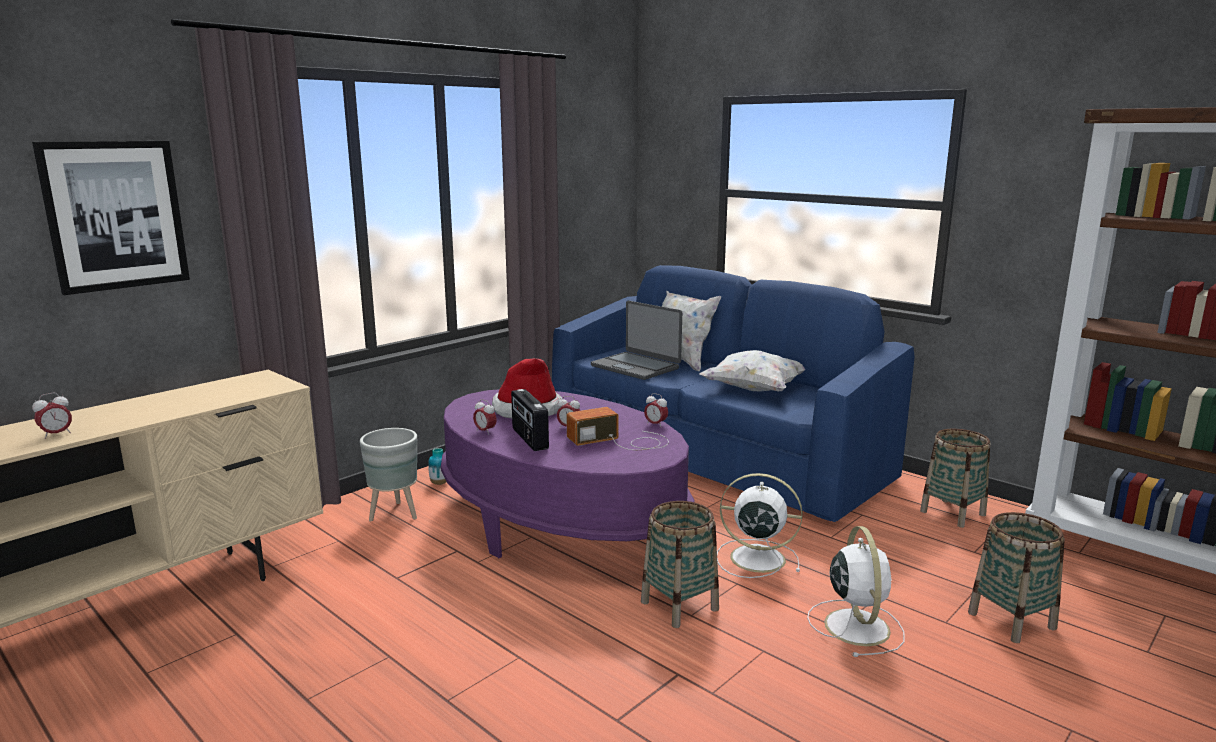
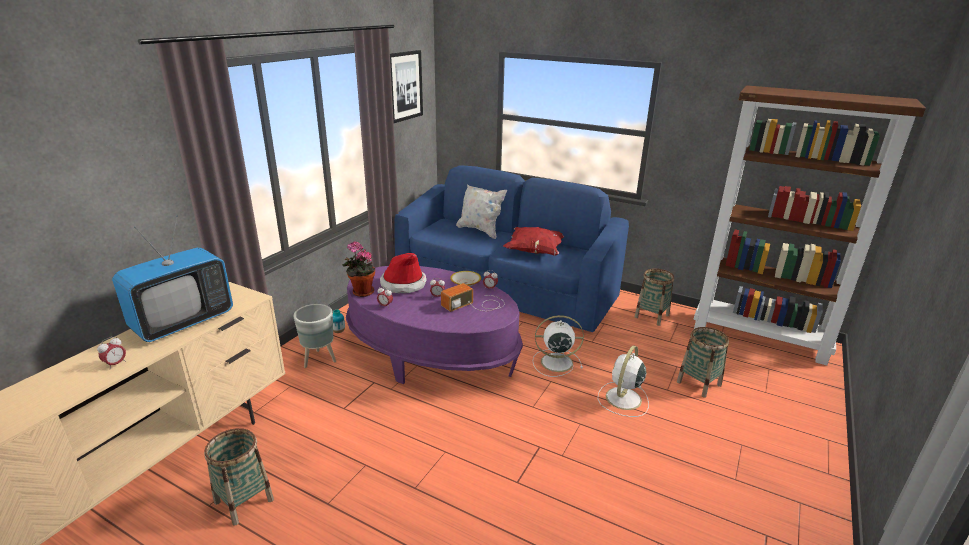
camera: 15 degrees left, 10 degrees up
picture [32,141,190,295] -> picture moved to [390,50,423,123]
radio [511,389,549,451] -> none
laptop [591,300,682,380] -> none
basket [641,501,719,628] -> basket moved to [204,428,274,526]
white pillow [700,350,805,392] -> red pillow [503,227,564,255]
white fan [807,526,905,657] -> white fan turned 135 degrees counterclockwise [598,345,649,417]
none -> television [112,216,233,342]
none -> potted plant [342,241,375,297]
none -> bowl [450,271,481,287]

